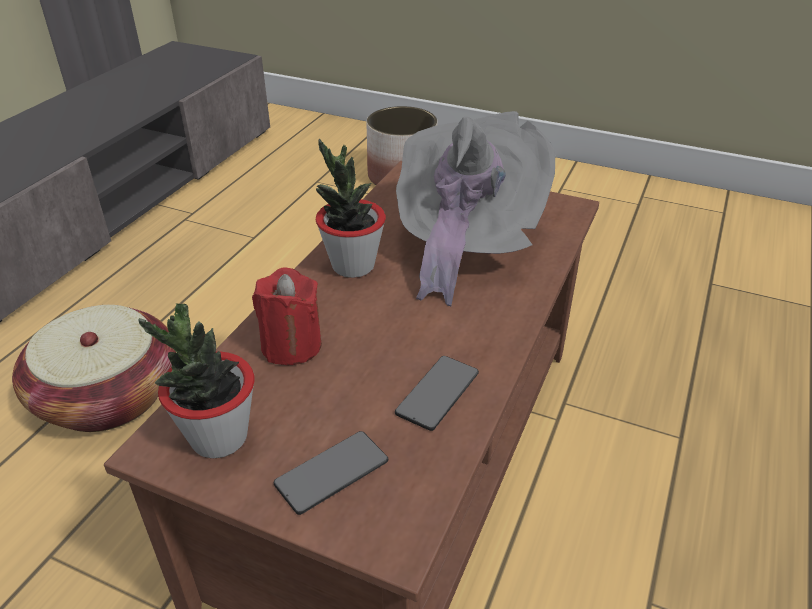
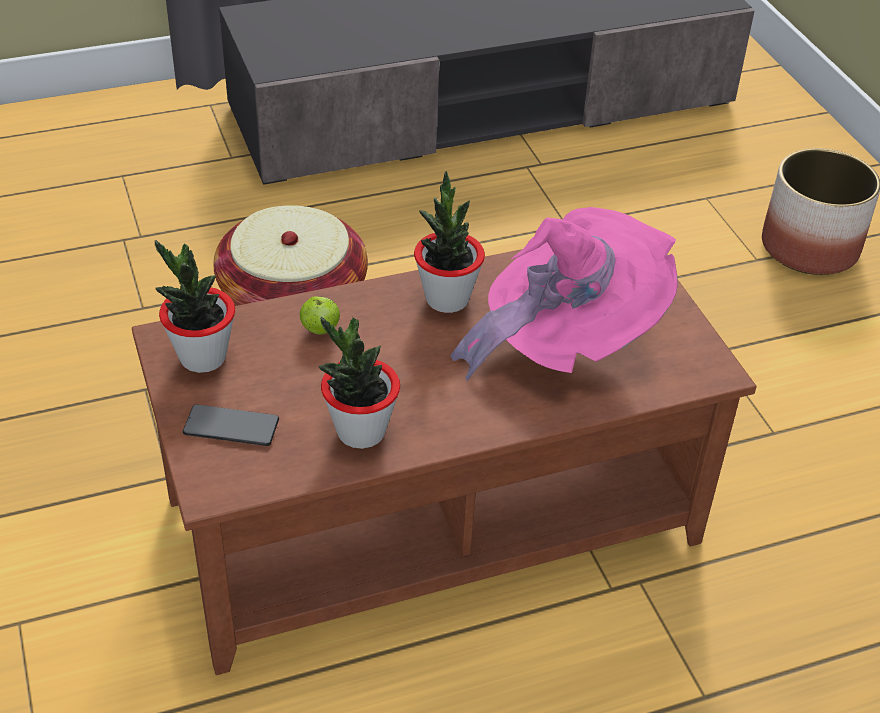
camera: 45 degrees right, 5 degrees up
red candle [252,267,322,365] -> apple [300,296,340,335]
phone [395,356,479,431] -> potted plant [318,317,400,449]
grey hat [396,111,555,306] -> pink hat [450,207,678,381]

